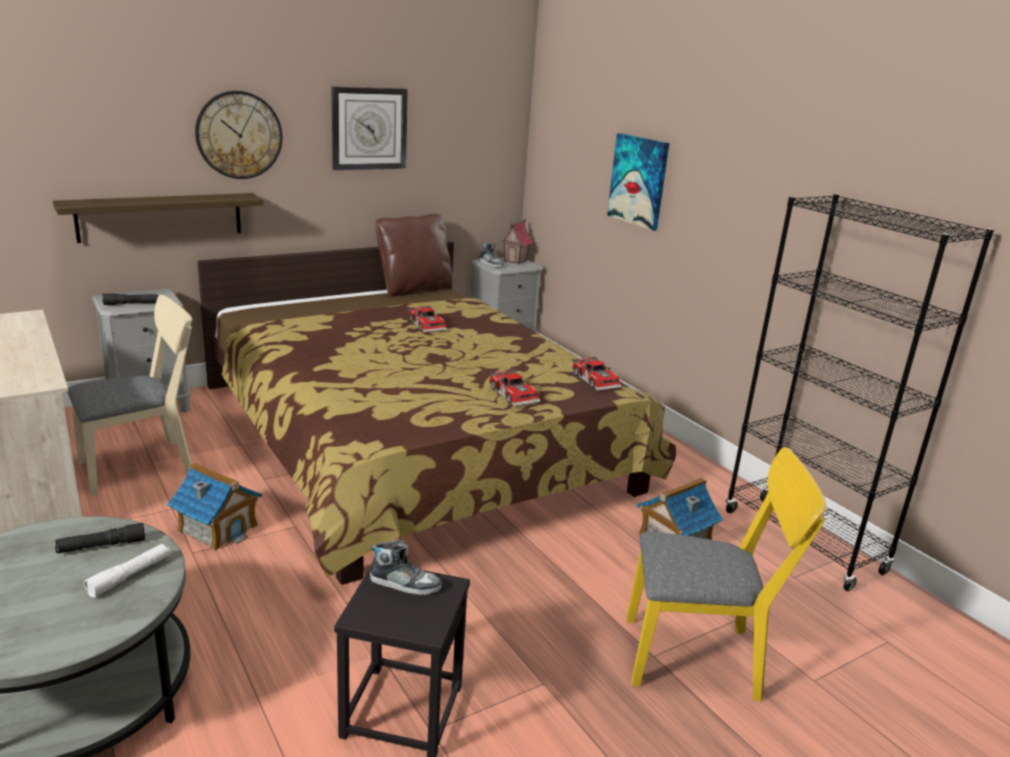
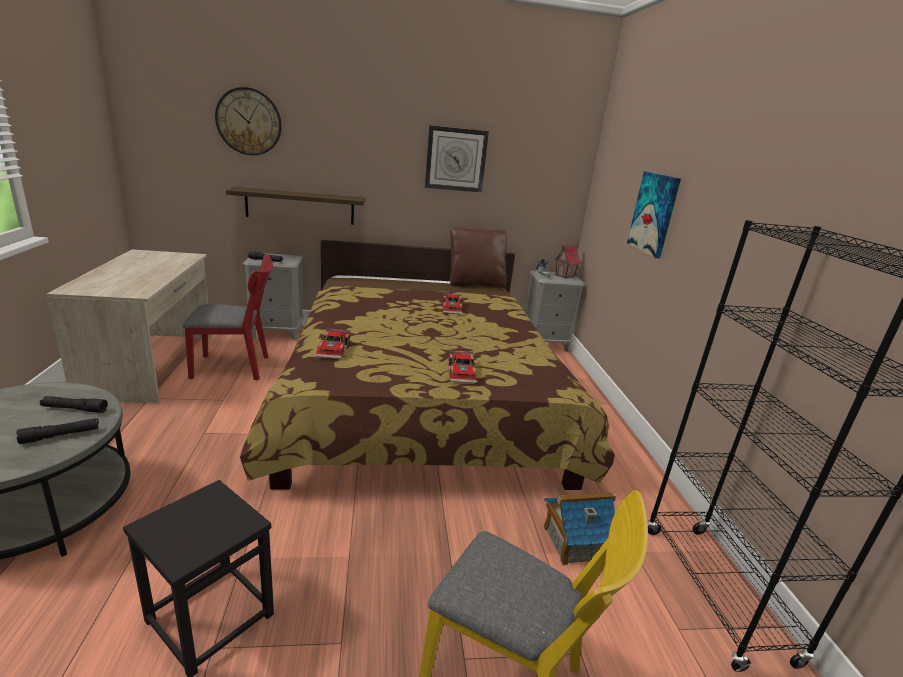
camera: 25 degrees right, 0 degrees up
beige chair [67,295,192,496] -> red chair [183,254,273,381]
white flashlight [84,544,171,597] -> black flashlight [16,418,99,444]
toy house [167,462,262,551] -> none
wall clock [195,91,283,179] -> wall clock moved to [215,87,282,155]
shoe [370,540,442,595] -> none
toy car [572,356,621,391] -> toy car moved to [316,328,350,359]

